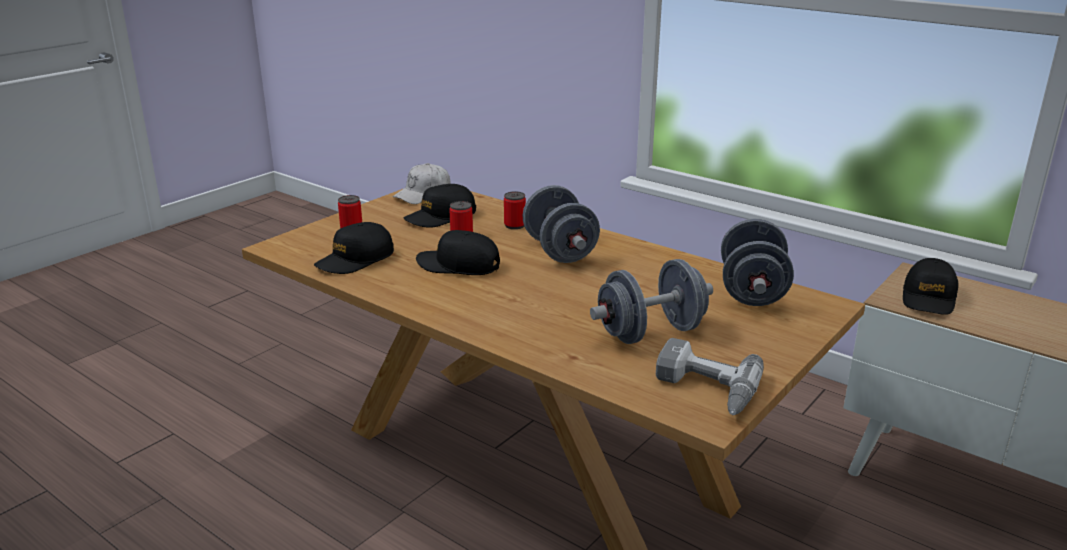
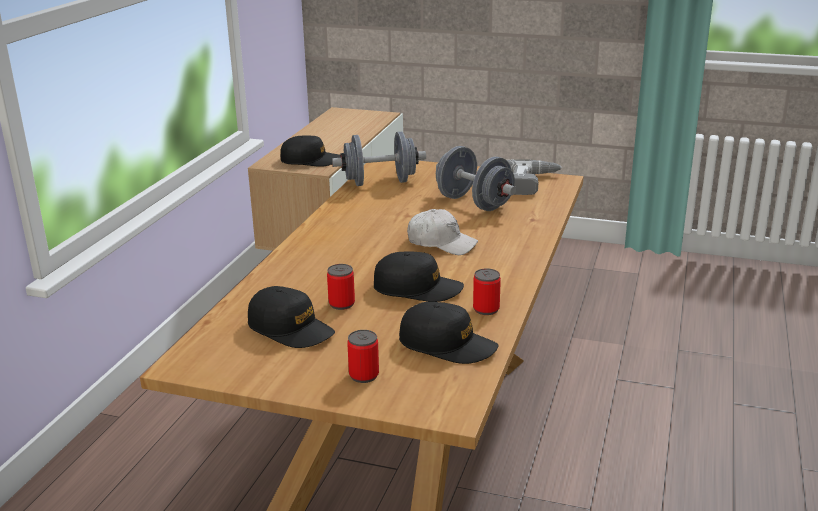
camera: 110 degrees left, 0 degrees up
white cap [393,163,450,204] -> white cap moved to [407,209,478,255]
black cap [416,230,500,275] -> black cap turned 75 degrees counterclockwise [374,251,464,302]
can [504,191,526,229] -> can moved to [473,268,501,315]
grey dumbbell [523,185,600,263] -> none

